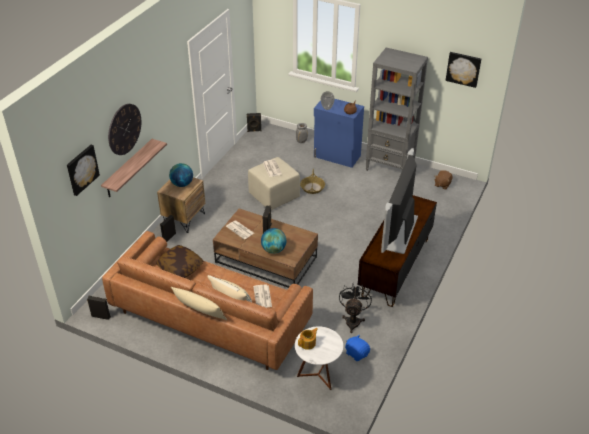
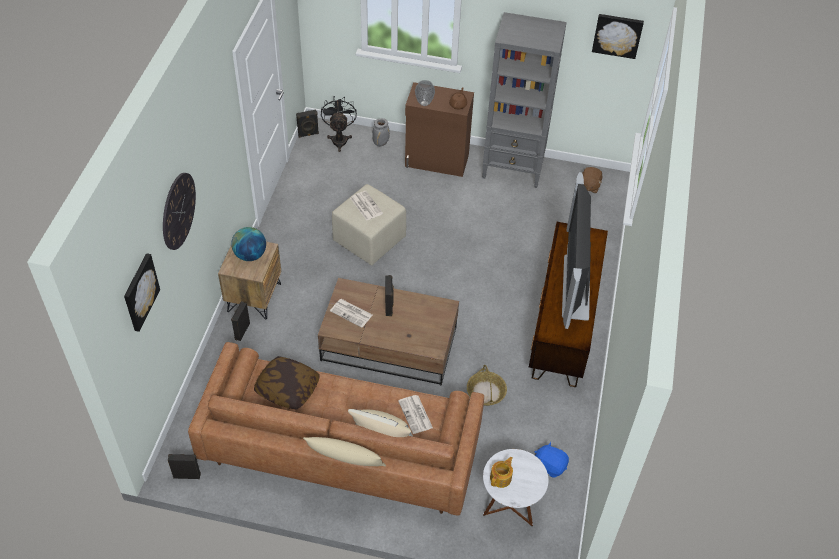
camera: 15 degrees left, 10 degrees up
shelf [101,139,167,197] -> none
globe [261,228,286,254] -> none
basket [300,169,325,194] -> basket moved to [467,365,507,406]
blue cabinet [314,99,364,168] -> brown cabinet [405,82,474,177]
black fan [339,283,372,333] -> black fan moved to [321,96,357,152]

